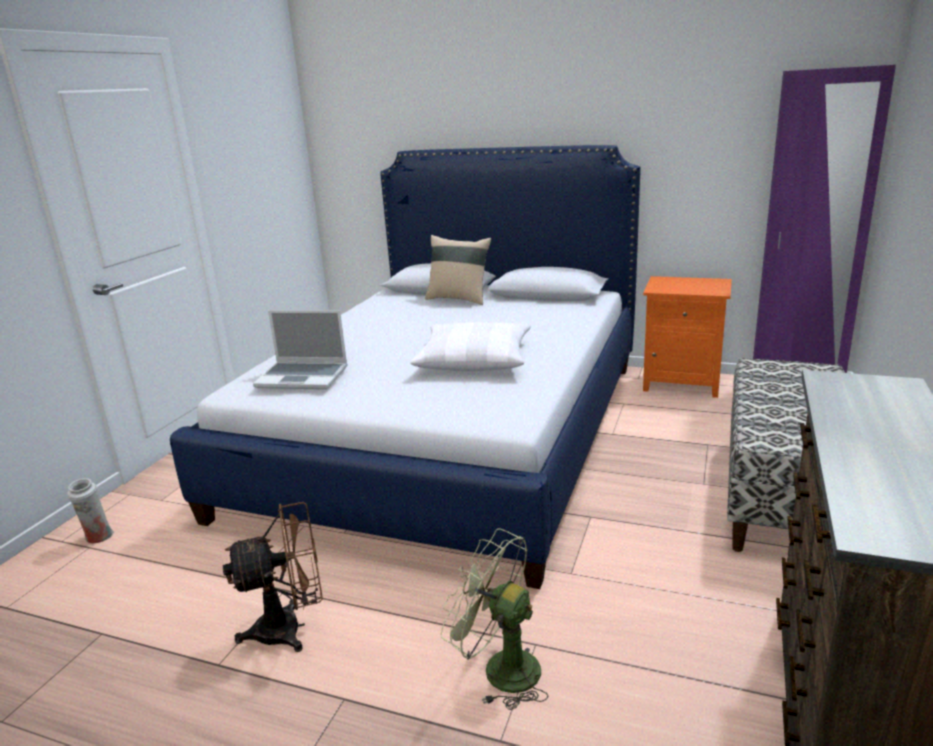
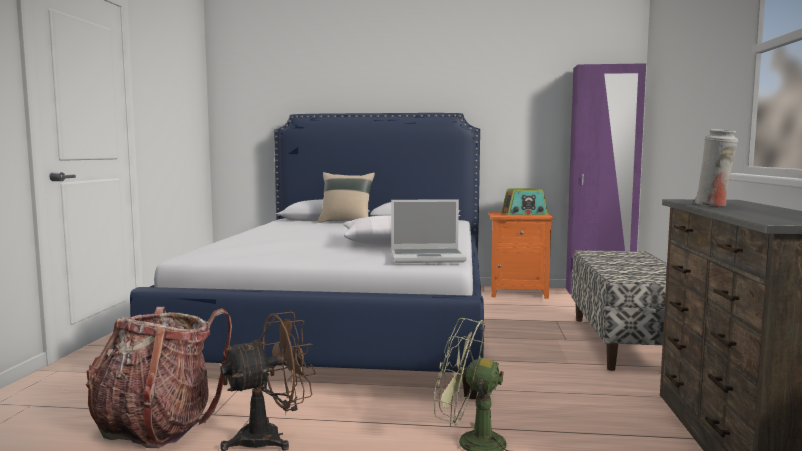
camera: 15 degrees left, 15 degrees down
white vase [67,478,114,543] -> white vase moved to [694,129,738,206]
laptop [253,310,348,390] -> laptop moved to [391,199,467,263]
none -> backpack [86,307,232,448]
none -> radio [502,188,547,215]

